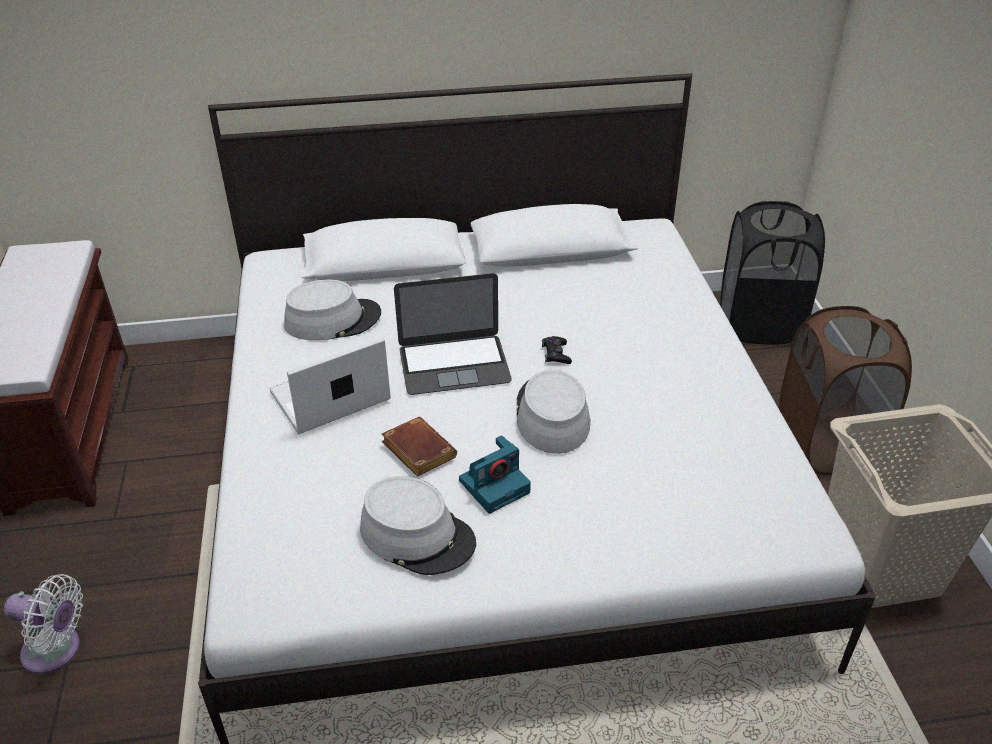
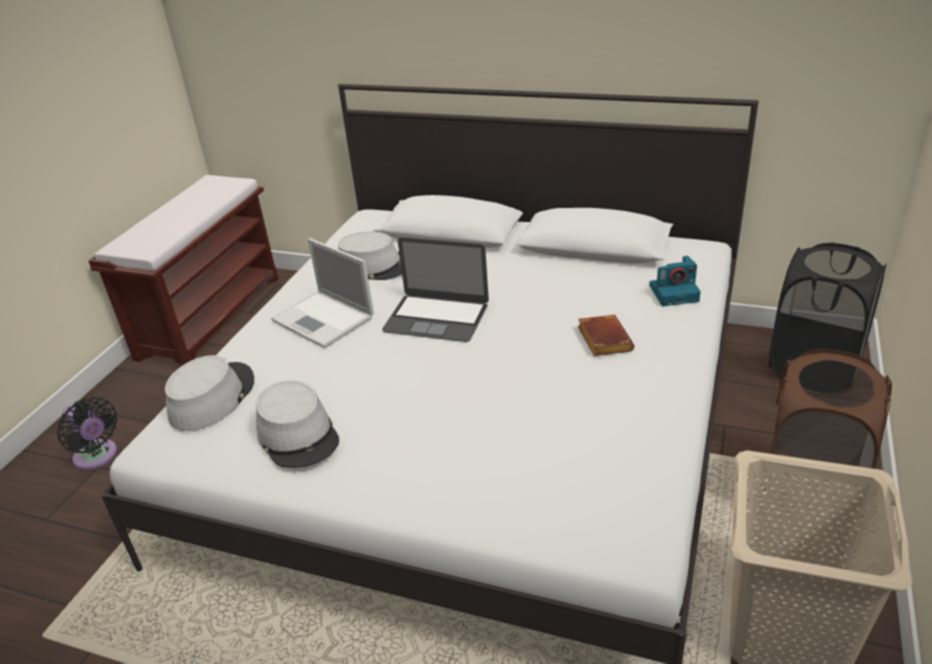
camera: 30 degrees right, 5 degrees down
white fan [4,574,83,674] -> black fan [57,397,118,470]
laptop [270,337,391,434] -> laptop turned 135 degrees counterclockwise [271,238,374,348]
brown book [382,417,457,477] -> brown book moved to [578,315,635,356]
camera [459,435,531,514] -> camera moved to [649,256,701,306]
grey hat [516,370,590,454] -> grey hat moved to [165,355,254,431]
black game controller [542,336,572,364] -> none

